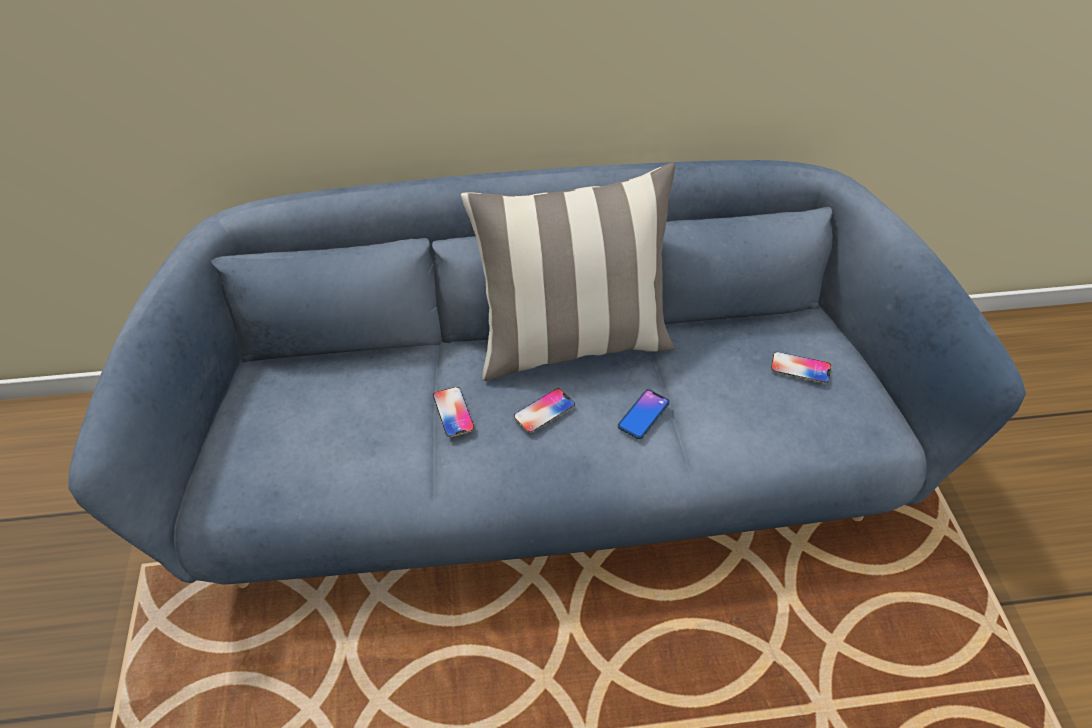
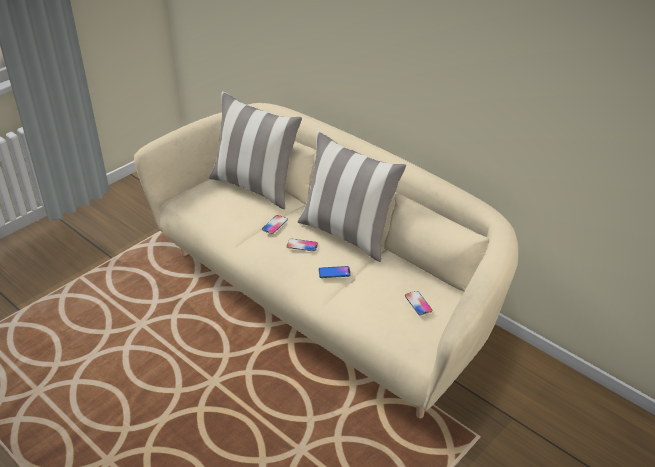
camera: 50 degrees right, 10 degrees down
blue sofa [68,160,1026,588] -> beige sofa [134,103,518,418]
none -> pillow [209,91,302,209]

